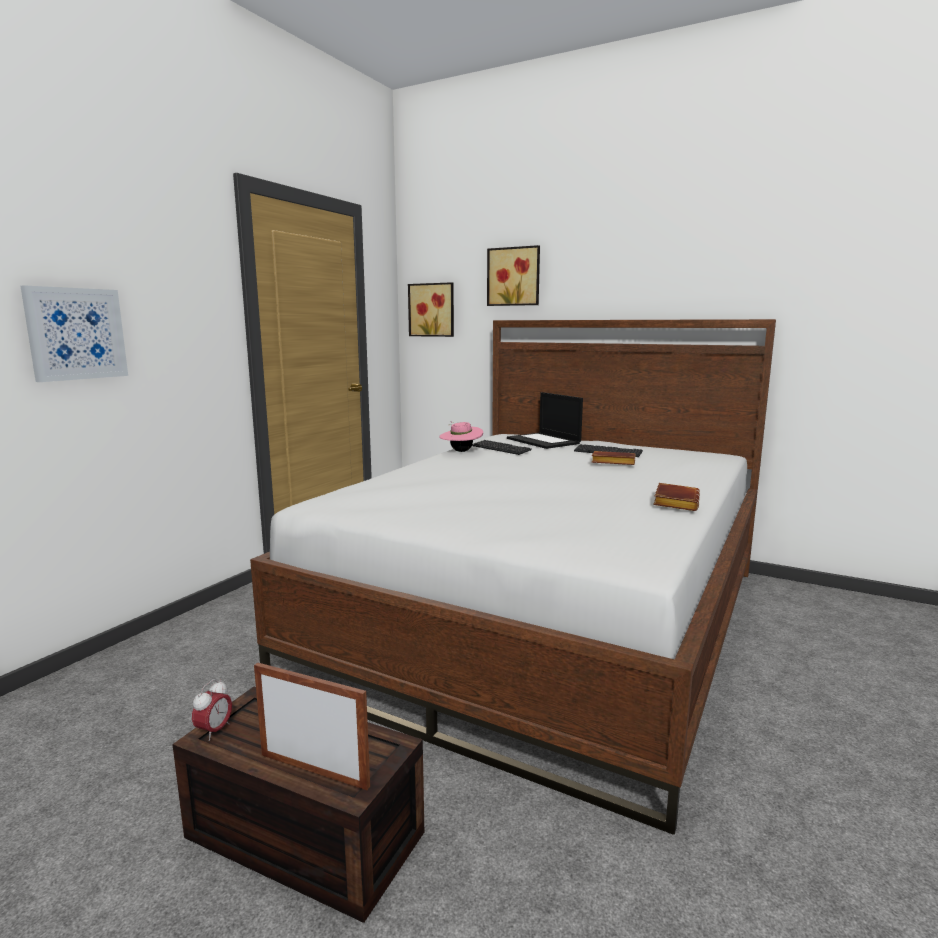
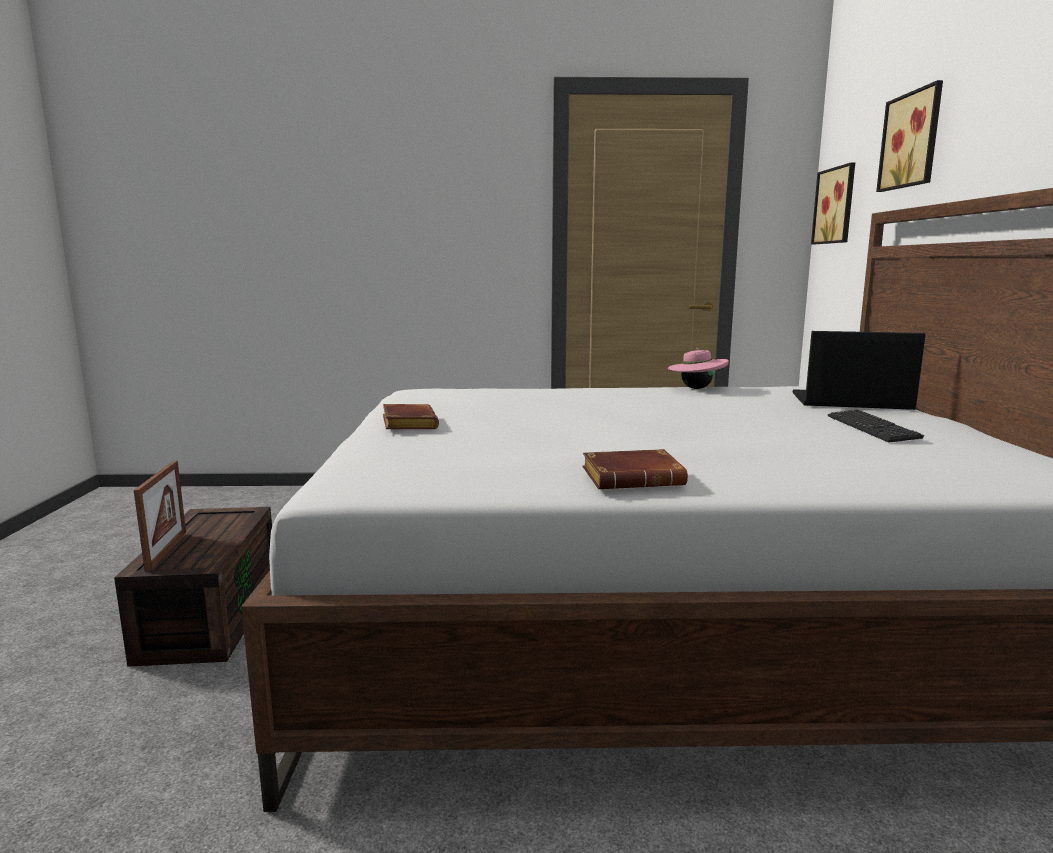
camera: 60 degrees right, 0 degrees up
picture [21,285,128,382] -> none
alarm clock [192,679,232,741] -> none
keyboard [472,440,531,455] -> none
laptop [507,392,583,449] -> laptop turned 75 degrees clockwise [793,331,926,410]
brown book [592,451,636,465] -> brown book moved to [383,404,439,429]

